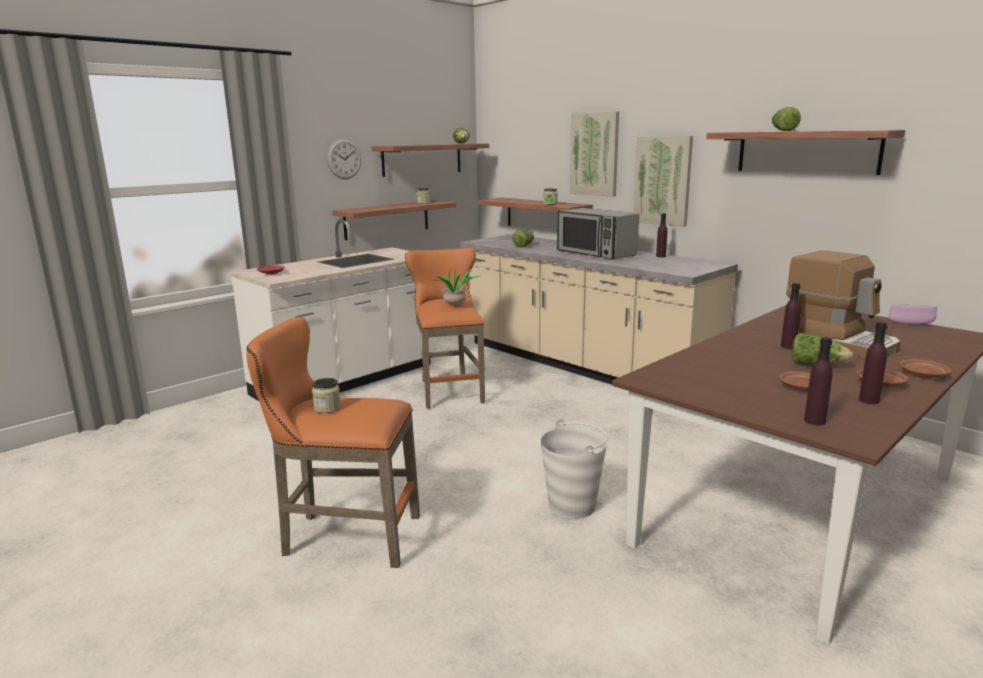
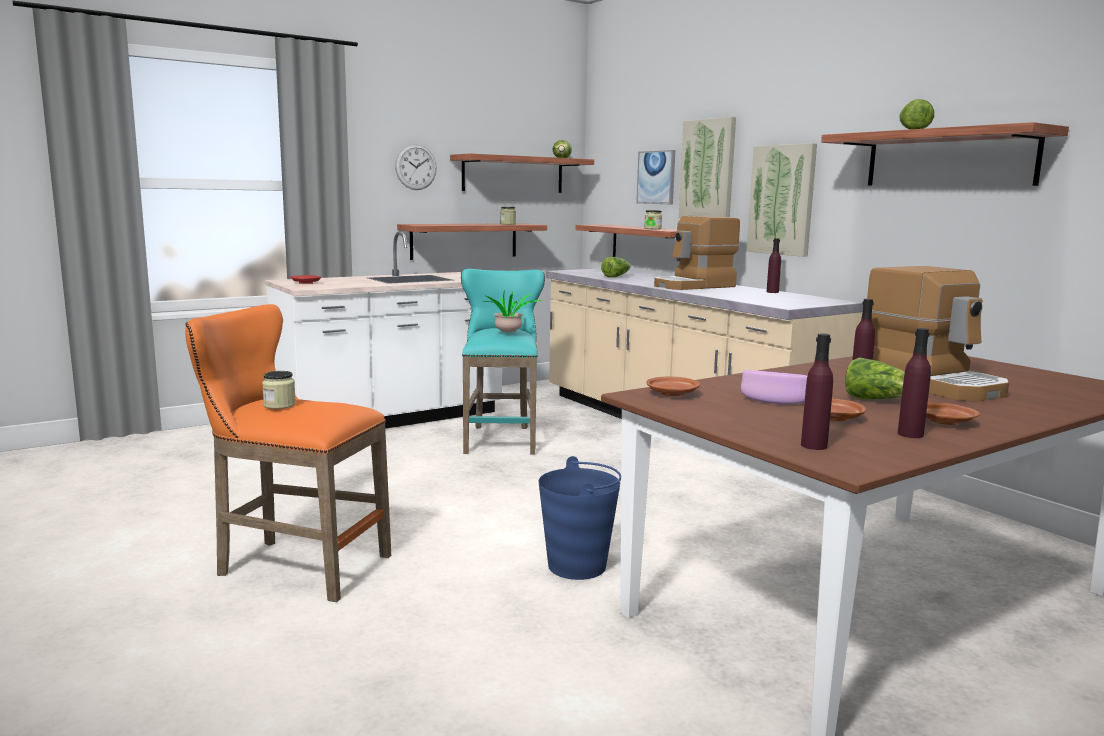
camera: 10 degrees right, 5 degrees down
orange stool [405,248,485,409] -> turquoise stool [461,269,545,455]
white bucket [541,419,608,519] -> blue bucket [539,456,621,580]
microwave [557,208,639,260] -> coffee machine [654,216,740,290]
purple bowl [888,305,937,325] -> purple bowl moved to [741,370,807,404]
brown plate [900,359,951,378] -> brown plate moved to [647,377,700,396]
none -> picture [636,150,675,204]

